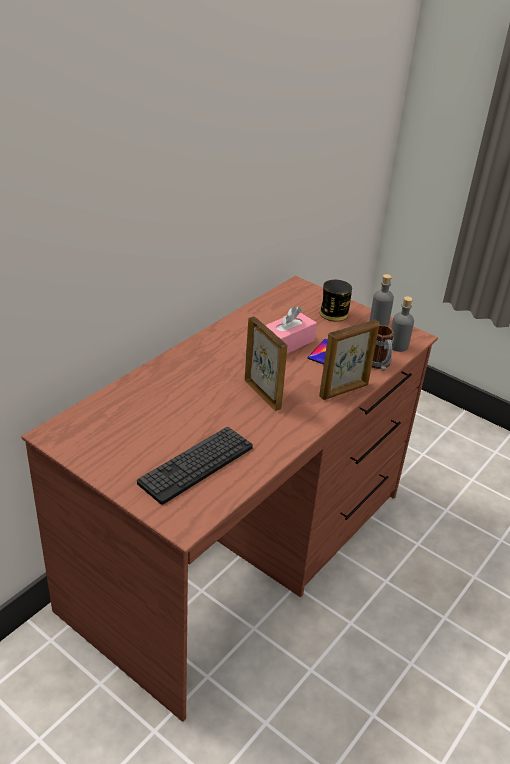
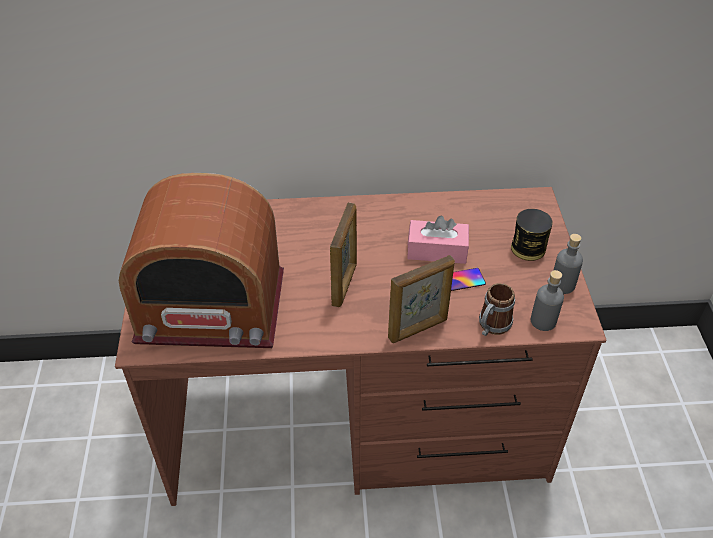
camera: 50 degrees right, 10 degrees up
keyboard [137,427,253,505] -> radio [119,173,284,348]
picture frame [319,320,379,400] -> picture frame turned 45 degrees counterclockwise [388,255,455,343]

